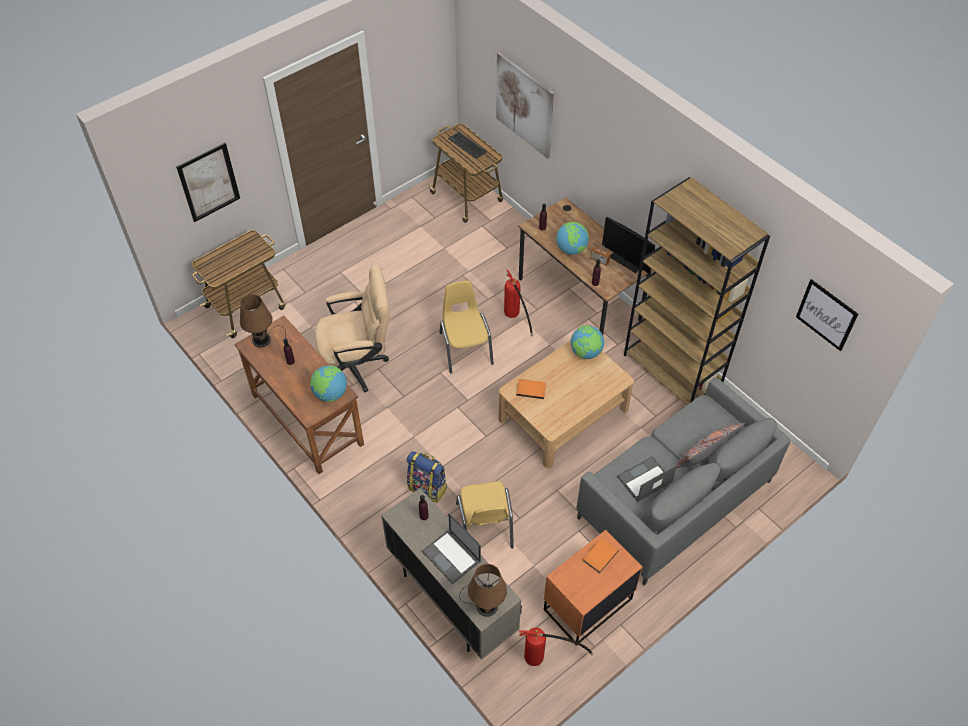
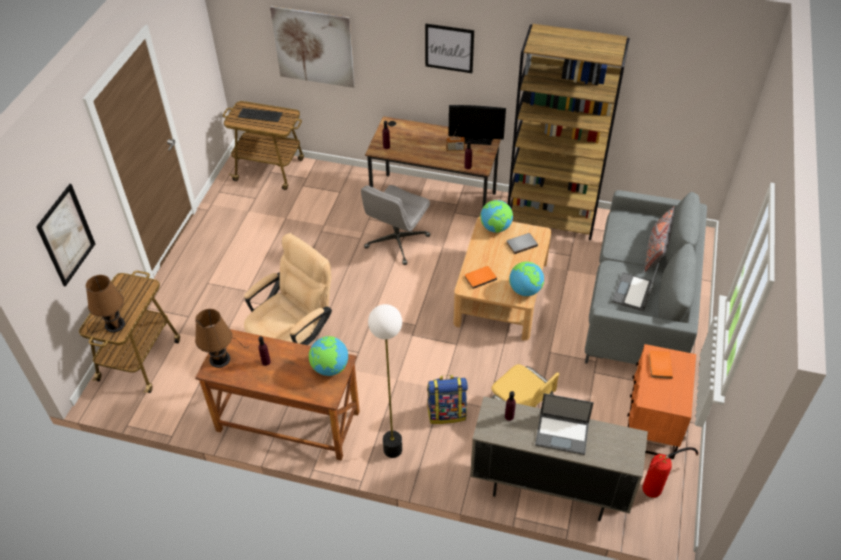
camera: 35 degrees left, 5 degrees down
yellow chair [439,281,494,373] -> none
brown table lamp [459,564,507,617] -> brown table lamp moved to [86,275,125,332]
fire extinguisher [504,270,533,336] -> grey office chair [361,185,430,265]
globe [556,222,589,255] -> globe moved to [509,262,544,296]
picture [796,279,858,351] -> picture moved to [425,24,474,73]
none -> floor lamp [368,304,402,458]
none -> grey book [506,233,538,254]

